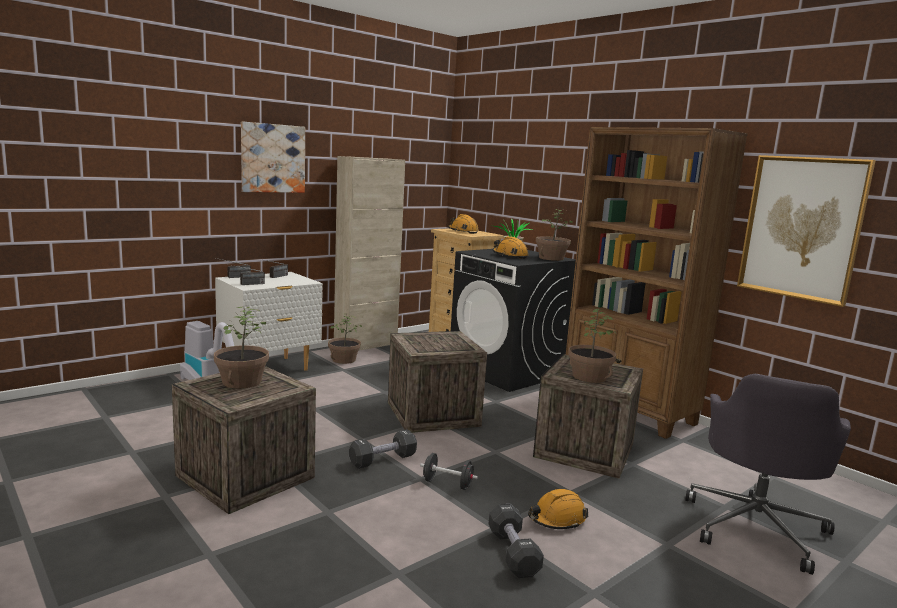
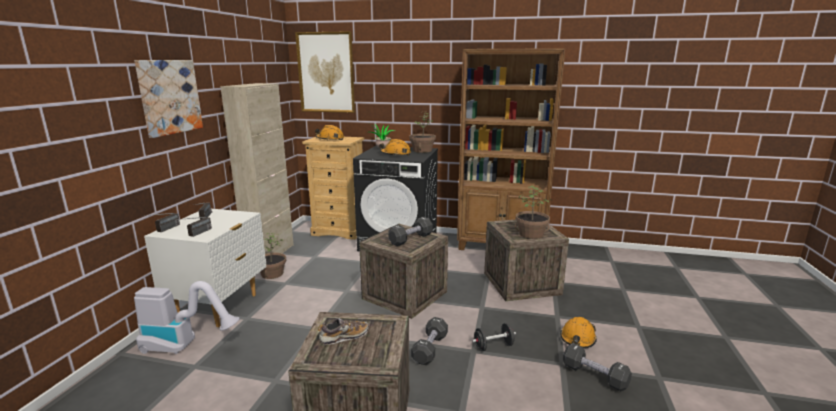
camera: 35 degrees left, 5 degrees up
potted plant [214,307,269,389] -> shoe [318,318,368,345]
grey office chair [685,374,851,575] -> none
picture [737,155,876,307] -> picture moved to [295,31,355,113]
none -> black dumbbell [388,217,433,246]

